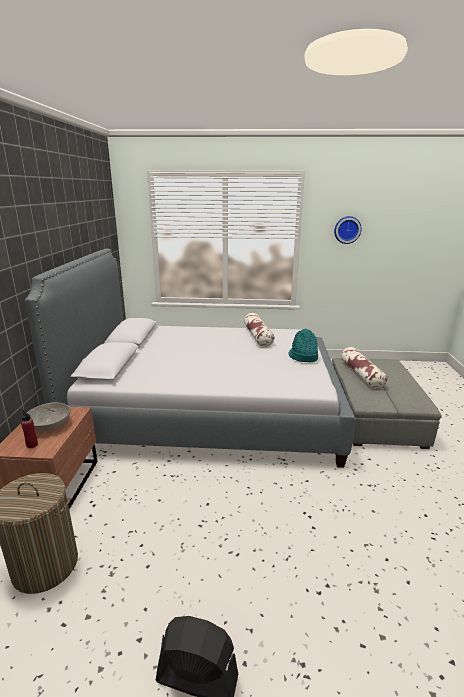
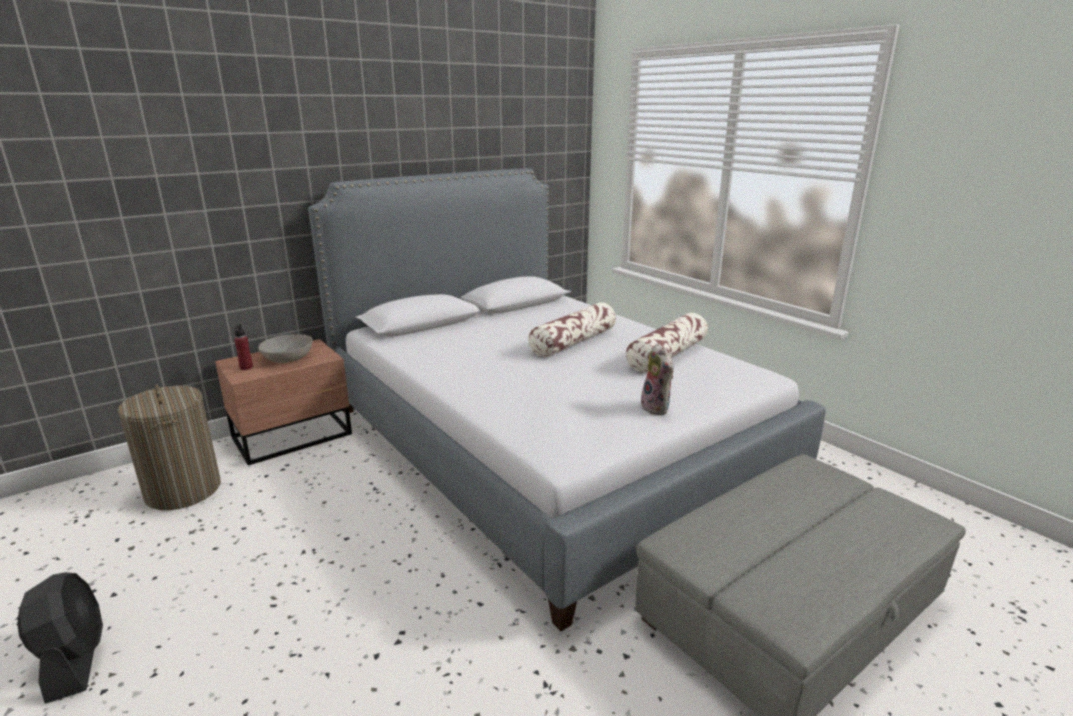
camera: 50 degrees right, 0 degrees up
turquoise hat [289,329,318,362] -> plush toy [641,343,674,415]
wall clock [334,216,362,244] -> none
pillow [341,347,387,389] -> pillow moved to [528,302,616,358]

